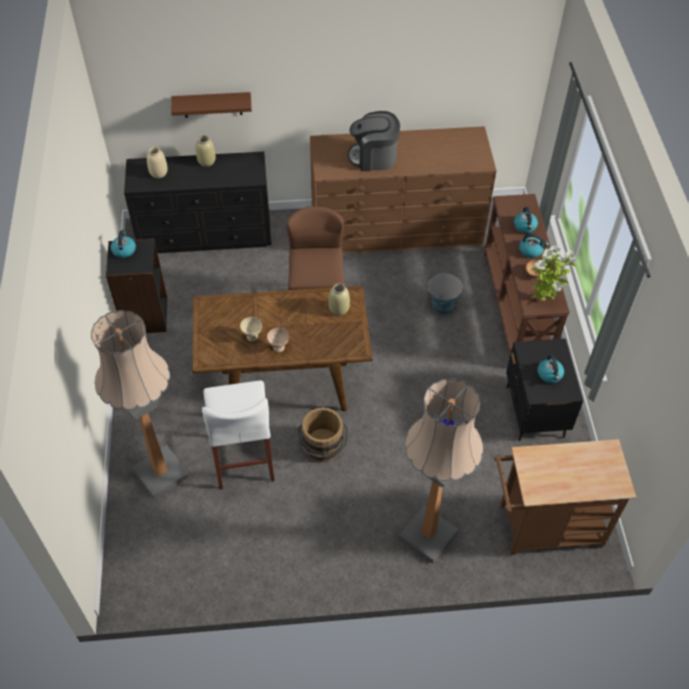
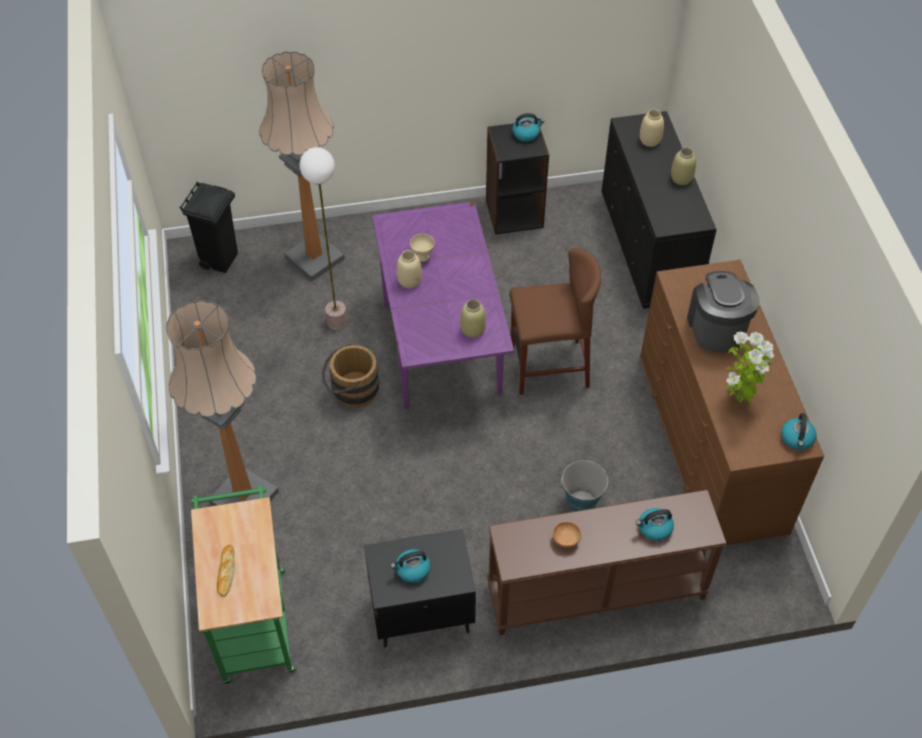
camera: 85 degrees right, 0 degrees up
brown shelf [171,92,252,118] -> none
brown dining table [193,285,372,411] -> purple dining table [372,201,514,409]
white stool [202,381,275,490] -> floor lamp [300,147,347,330]
beige bowl [267,328,289,352] -> beige vase [397,250,422,288]
brown cart [494,439,636,555] -> green cart [191,485,297,684]
kettle [519,233,549,258] -> kettle moved to [781,413,817,450]
potted plant [531,245,576,301] -> potted plant moved to [726,332,774,404]
none -> black trash can [180,182,238,273]
none -> bread [217,545,235,597]

